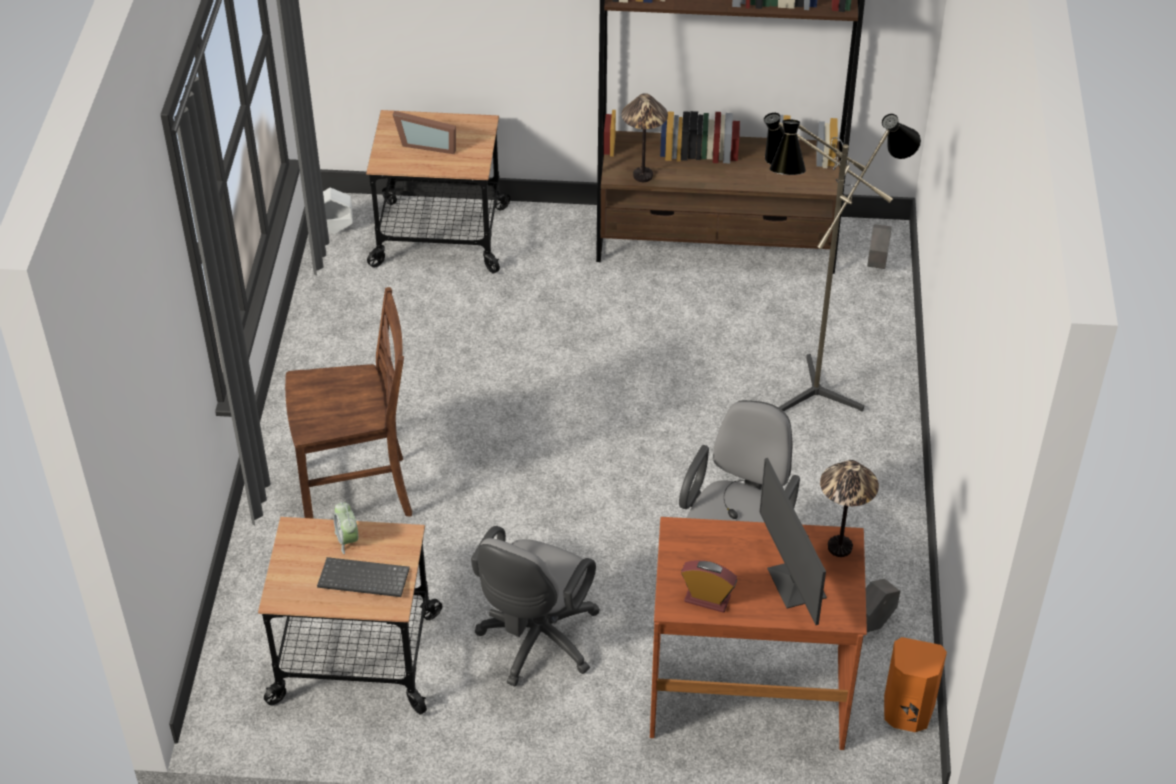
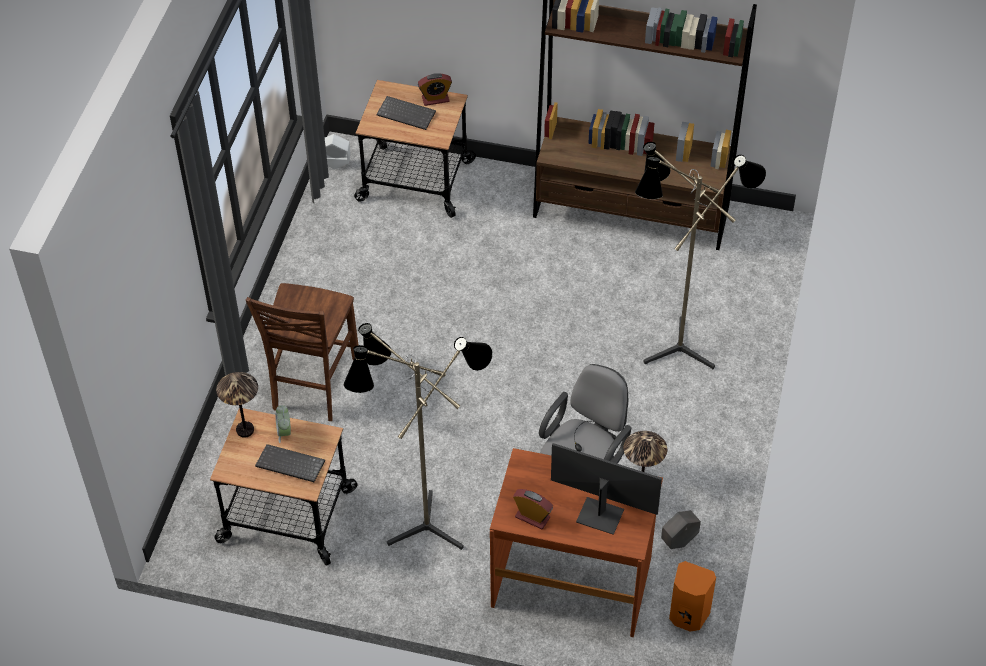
camera: 10 degrees right, 5 degrees up
brown chair [285,287,412,519] -> brown chair turned 105 degrees clockwise [246,283,358,421]
picture frame [393,111,456,154] -> keyboard [376,96,436,130]
grey office chair [471,526,600,686] -> floor lamp [344,323,493,550]
table lamp [622,93,668,182] -> table lamp moved to [216,372,258,438]
monitor [759,458,827,625] -> monitor turned 120 degrees clockwise [551,443,662,535]
grey planter [867,224,892,269] -> none
none -> alarm clock [418,73,452,106]

